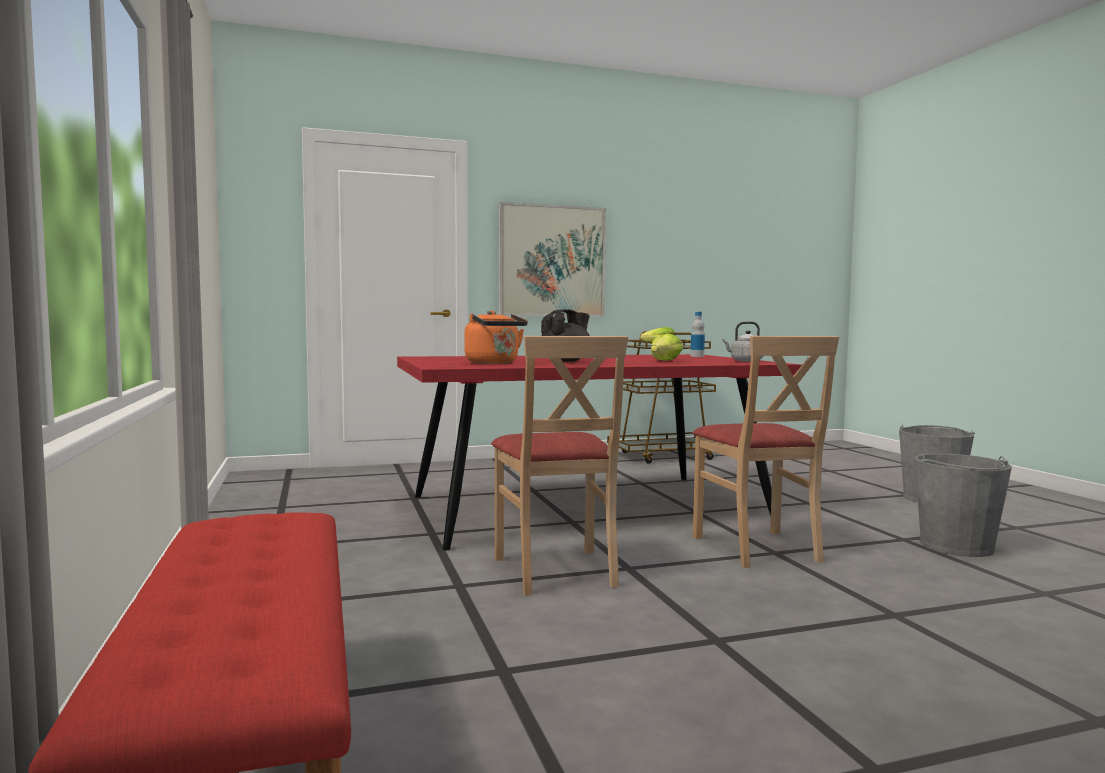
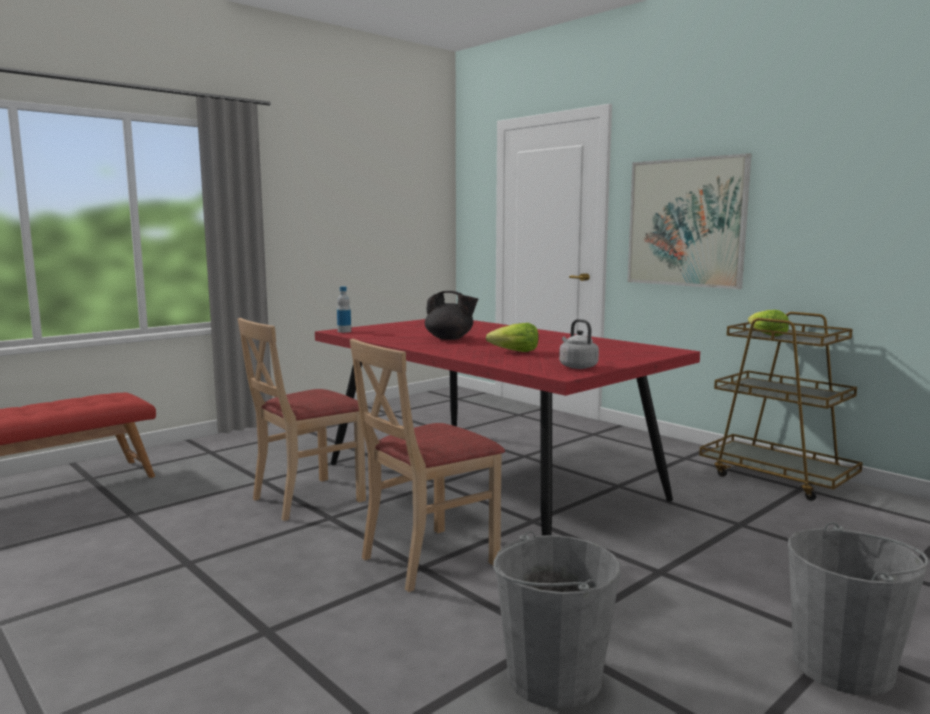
camera: 65 degrees right, 5 degrees up
orange kettle [464,310,528,364] -> none
bottle [691,312,705,357] -> bottle moved to [337,286,351,333]

